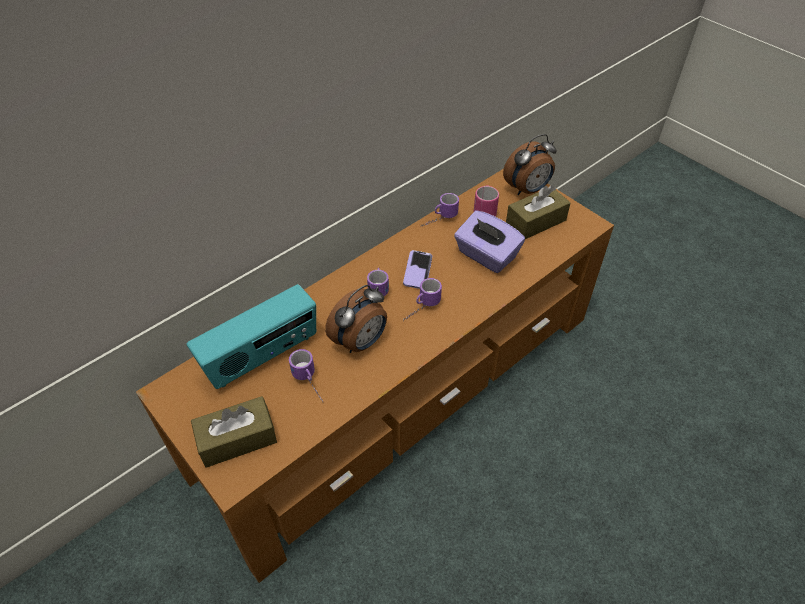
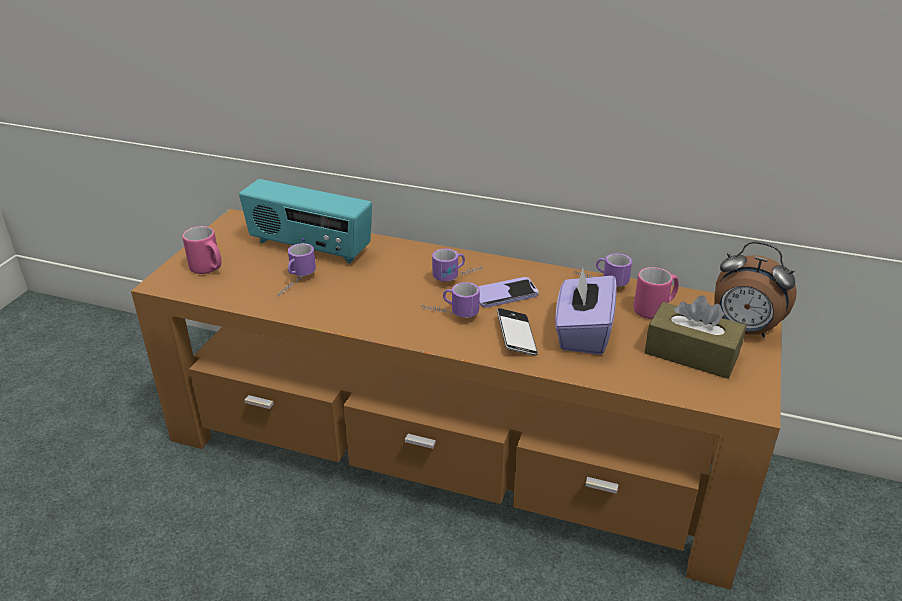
camera: 60 degrees right, 15 degrees down
brown tissue box [191,396,277,468] -> pink mug [182,226,222,274]
alarm clock [325,285,387,353] -> none
none -> phone [497,308,538,356]

